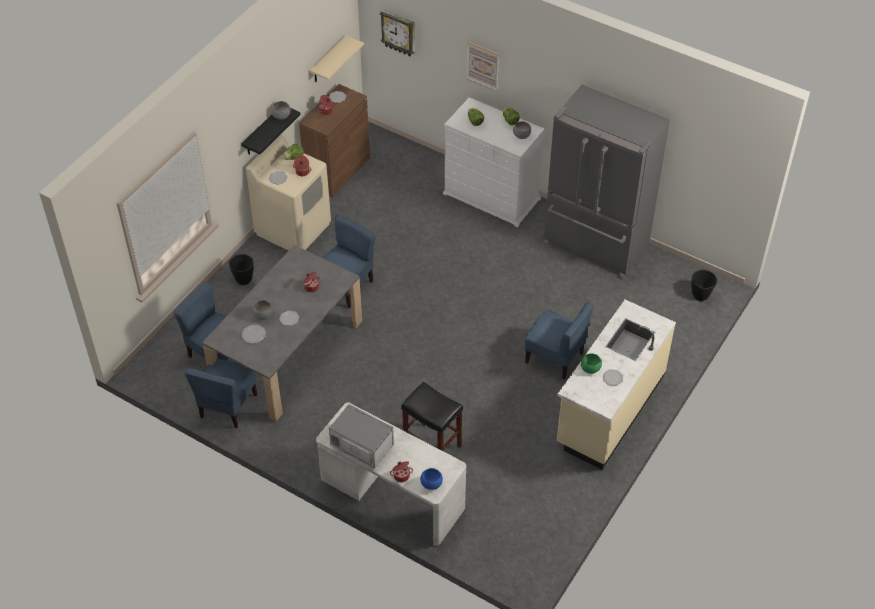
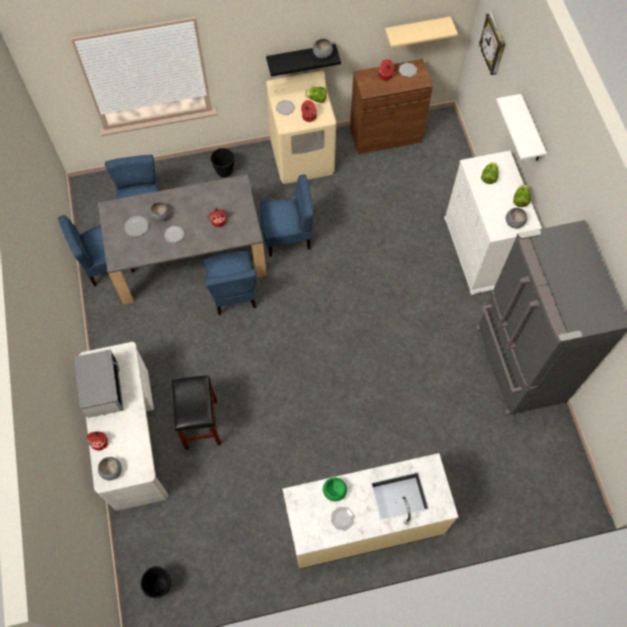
camera: 45 degrees right, 15 degrees up
blue bowl [420,468,443,490] -> grey bowl [98,457,122,481]
picture [467,41,499,91] -> white shelf [496,94,547,161]
blue chair [525,302,593,379] -> blue chair moved to [203,251,257,315]
black planter [691,270,717,301] -> black planter moved to [140,566,171,598]

